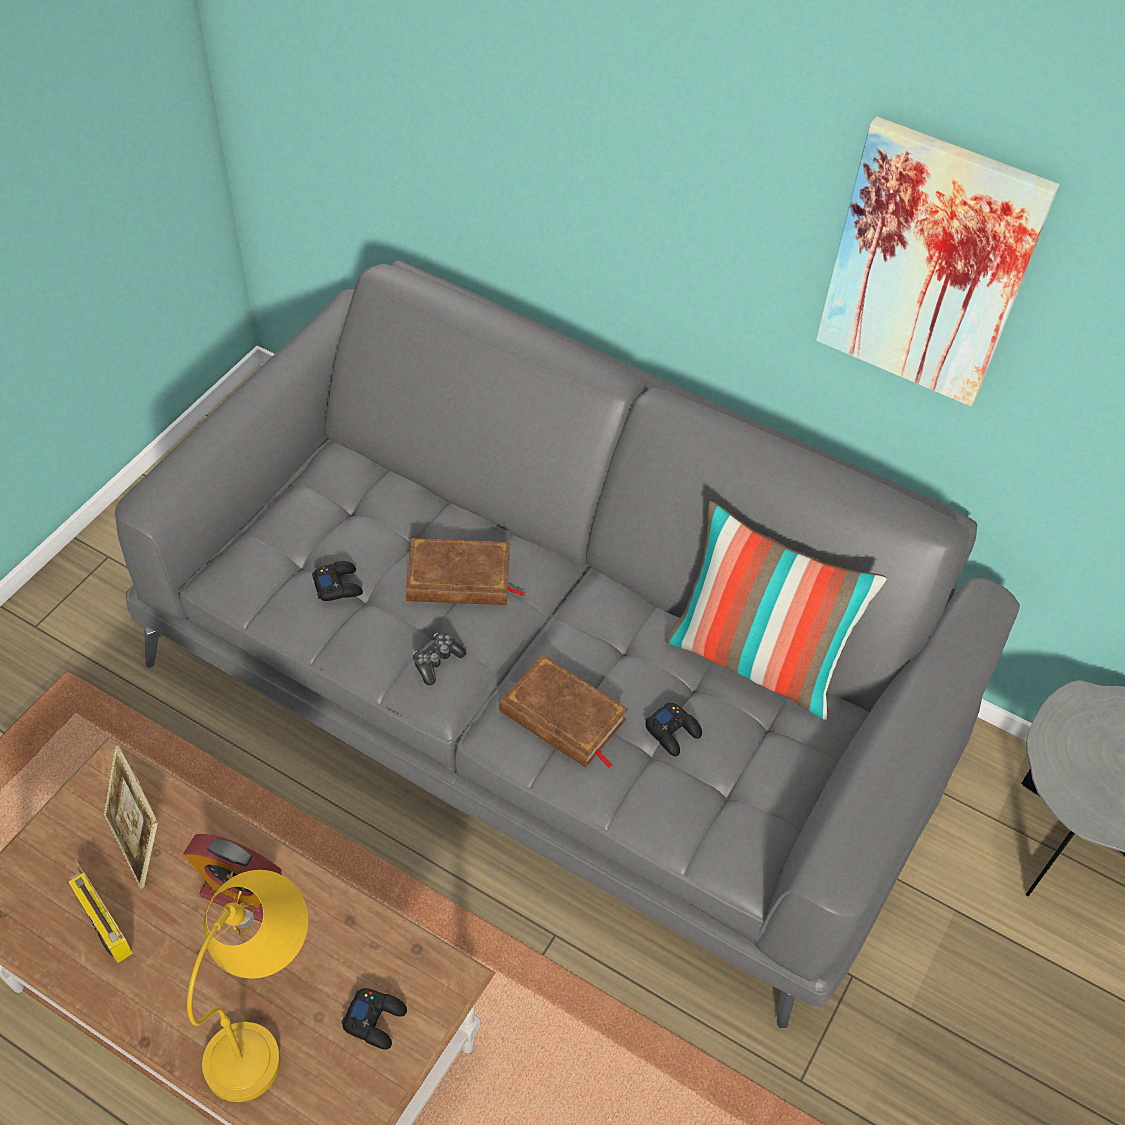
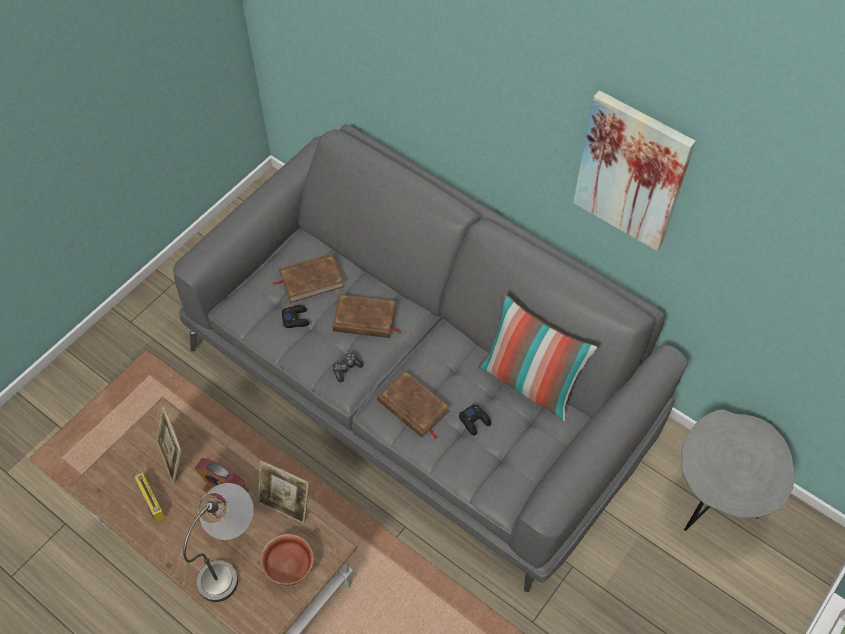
camera: 10 degrees right, 5 degrees up
yellow table lamp [187,870,308,1102] -> grey table lamp [183,483,254,602]
black game controller [341,988,407,1050] -> bowl [260,534,314,586]
none -> picture frame [258,461,310,524]
none -> brown book [273,253,344,303]

